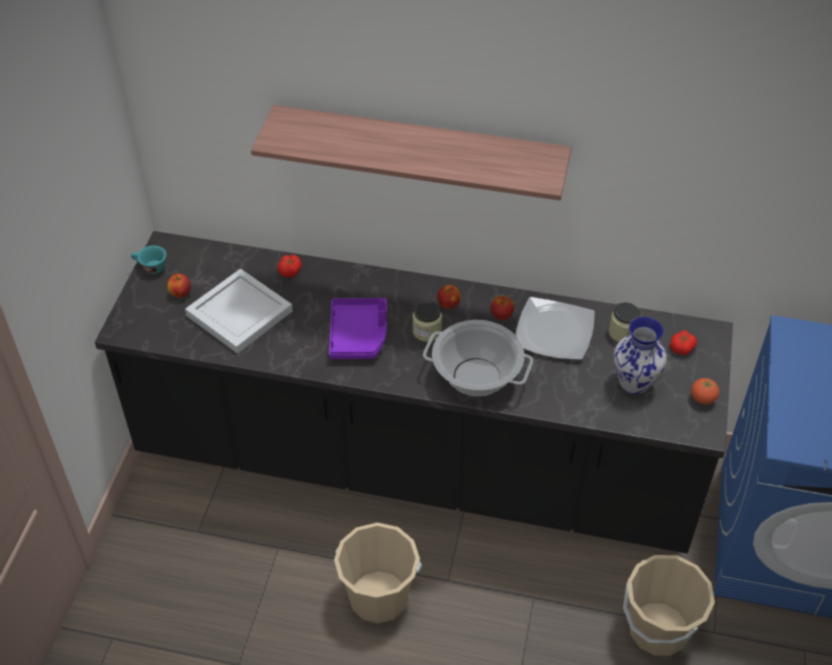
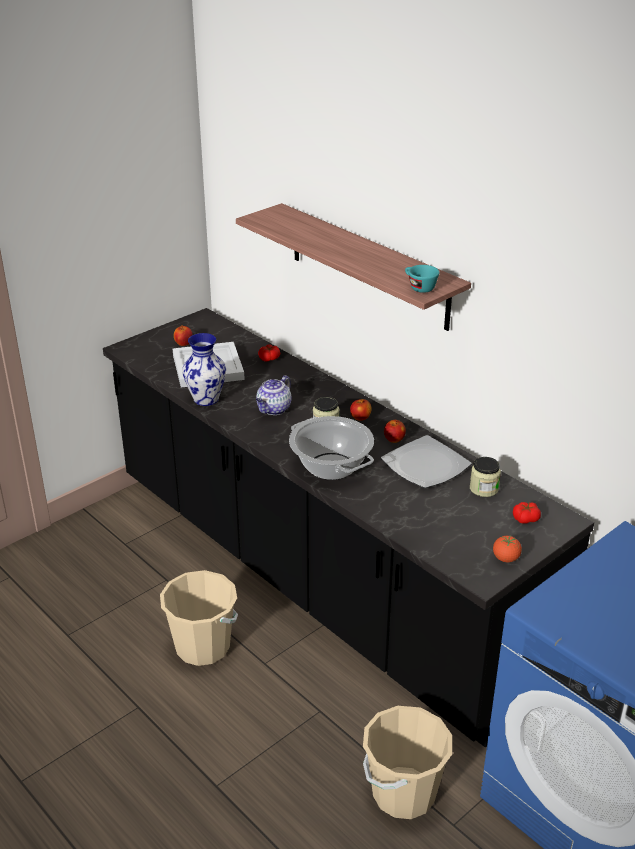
camera: 35 degrees right, 15 degrees down
turquoise cup [131,246,166,274] -> turquoise cup moved to [405,265,439,293]
purple tray [329,298,387,359] -> teapot [256,375,292,415]
vase [614,317,667,395] -> vase moved to [182,333,226,406]

